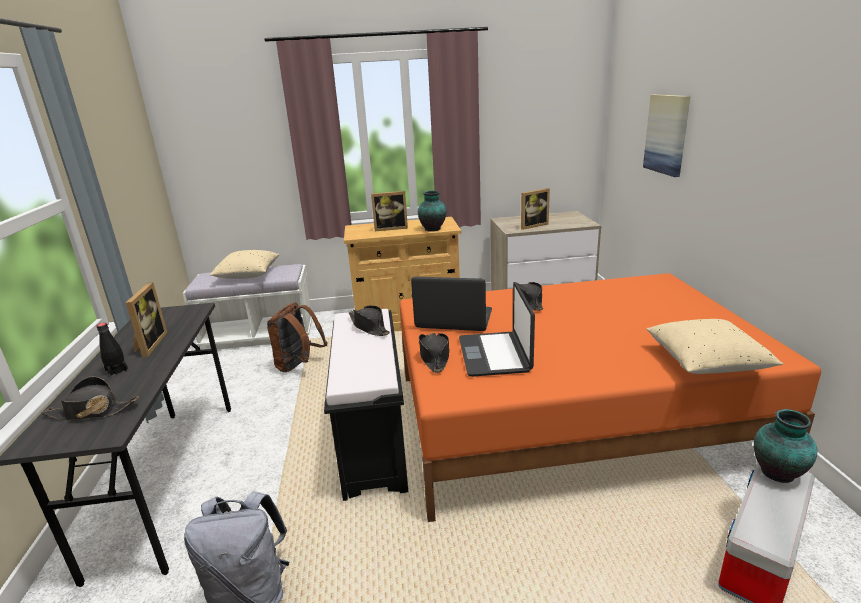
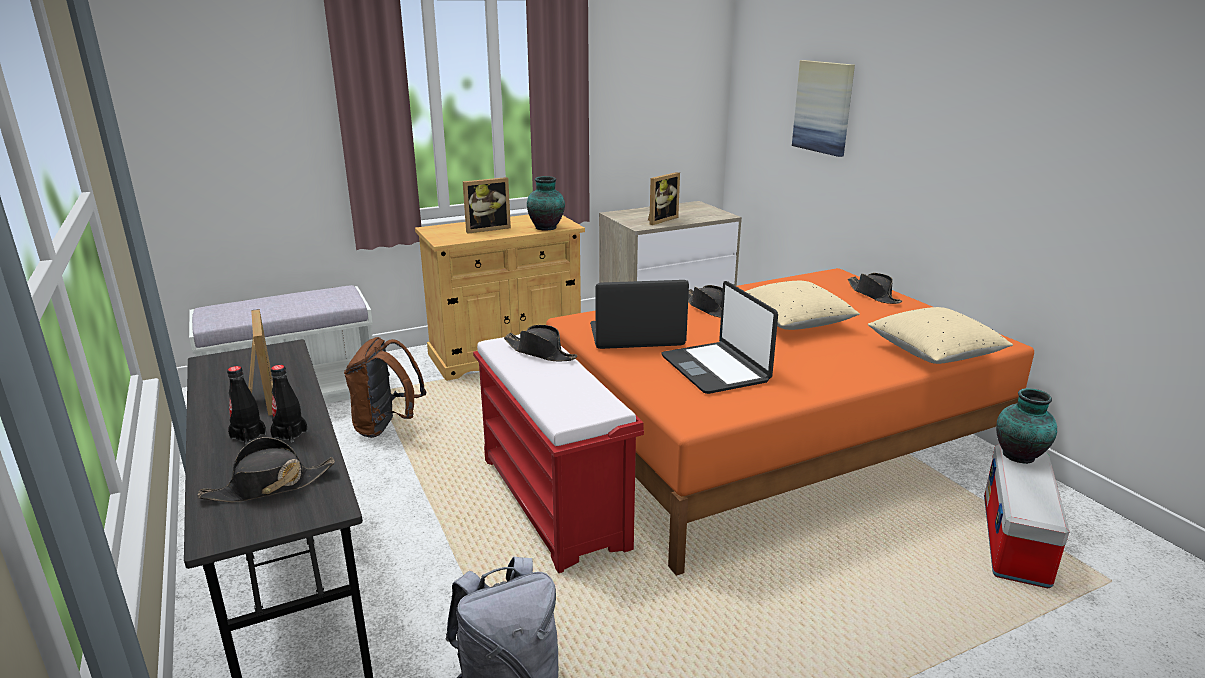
camera: 20 degrees left, 0 degrees up
beige pillow [210,250,279,279] -> beige pillow moved to [745,281,860,330]
black bench [324,309,408,501] -> red bench [473,334,644,573]
black hat [419,333,450,373] -> black hat moved to [848,273,902,304]
none -> black bottle [270,365,308,443]

